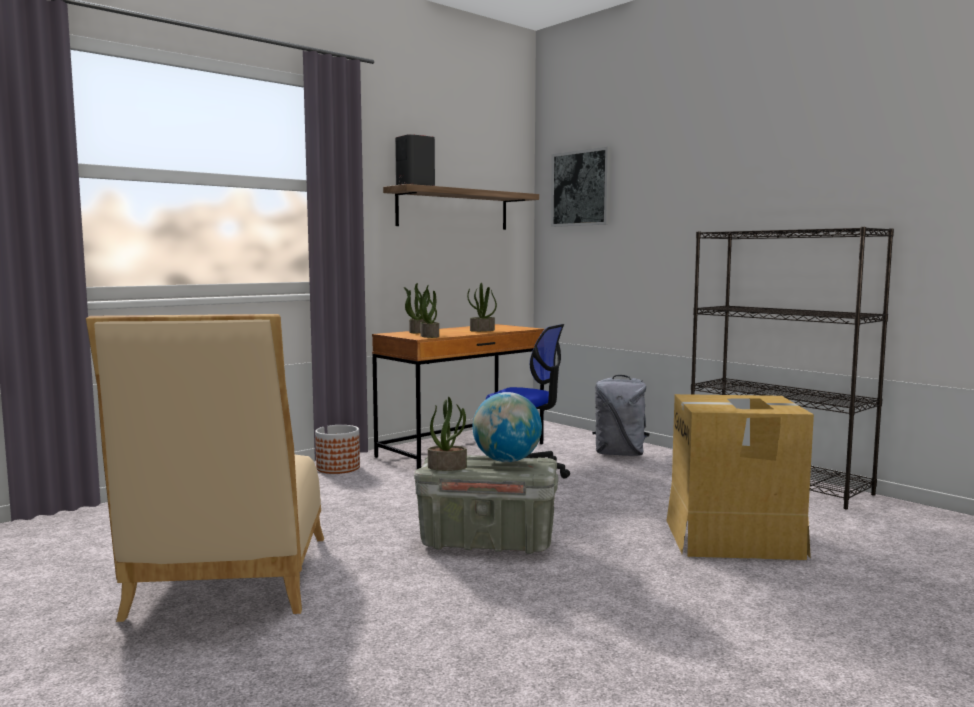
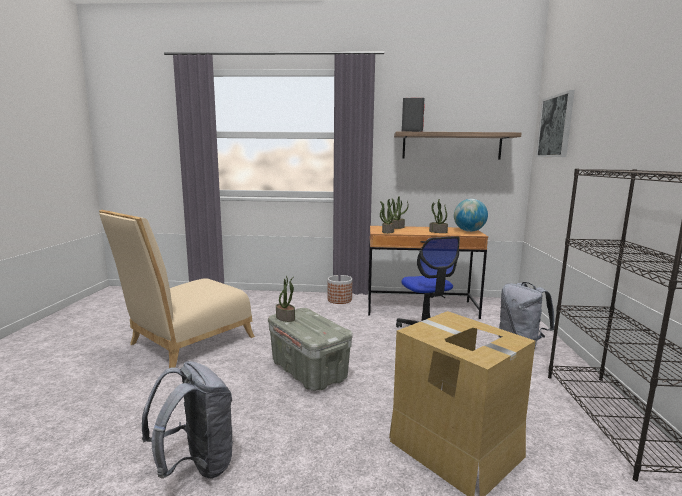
camera: 45 degrees right, 5 degrees up
globe [473,392,542,462] -> globe moved to [454,199,488,232]
none -> grey backpack [142,361,234,479]

